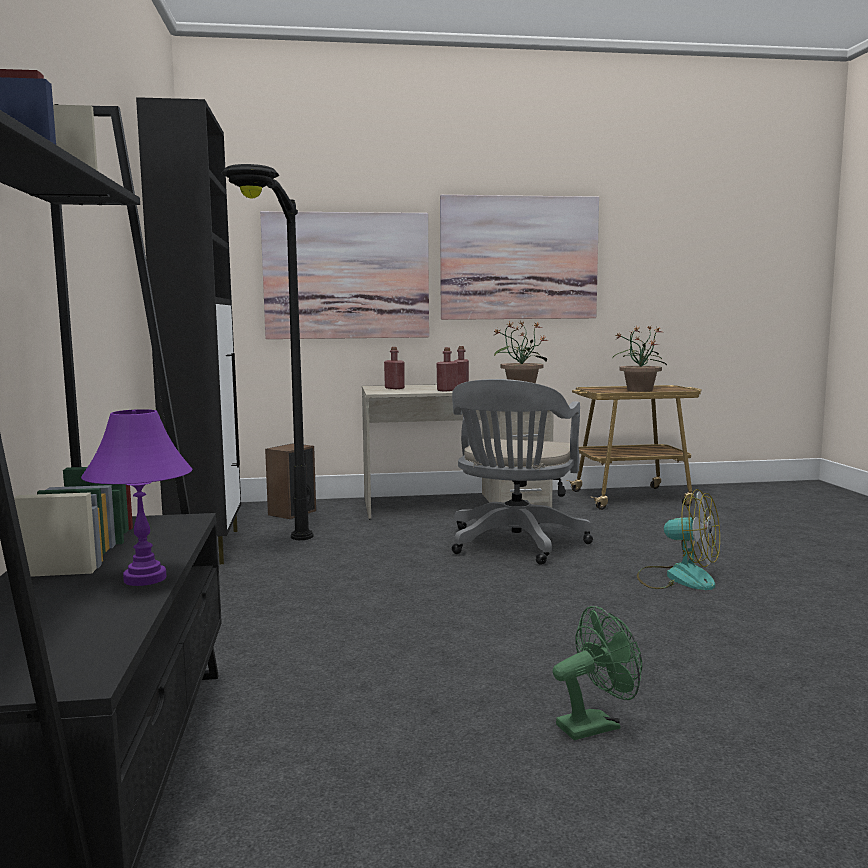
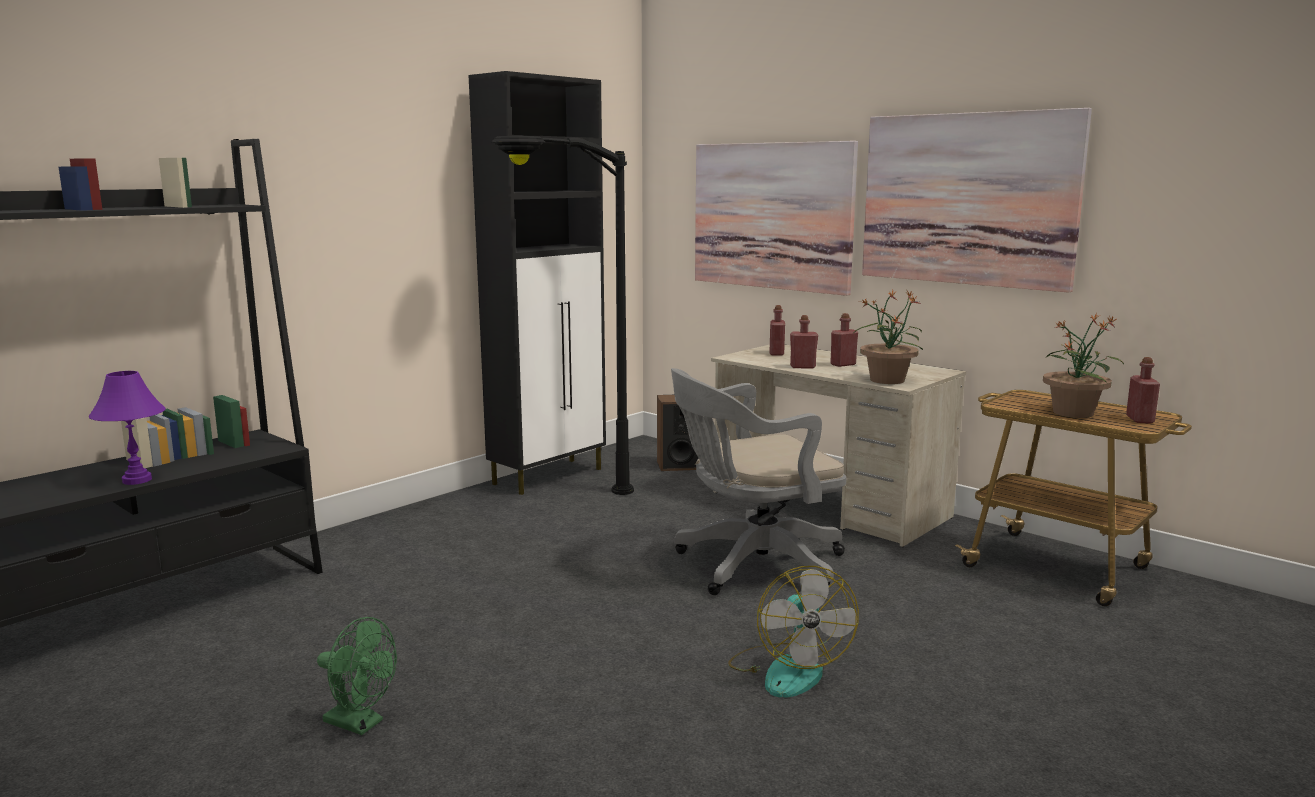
camera: 50 degrees right, 5 degrees up
none -> red bottle [1126,357,1160,424]

